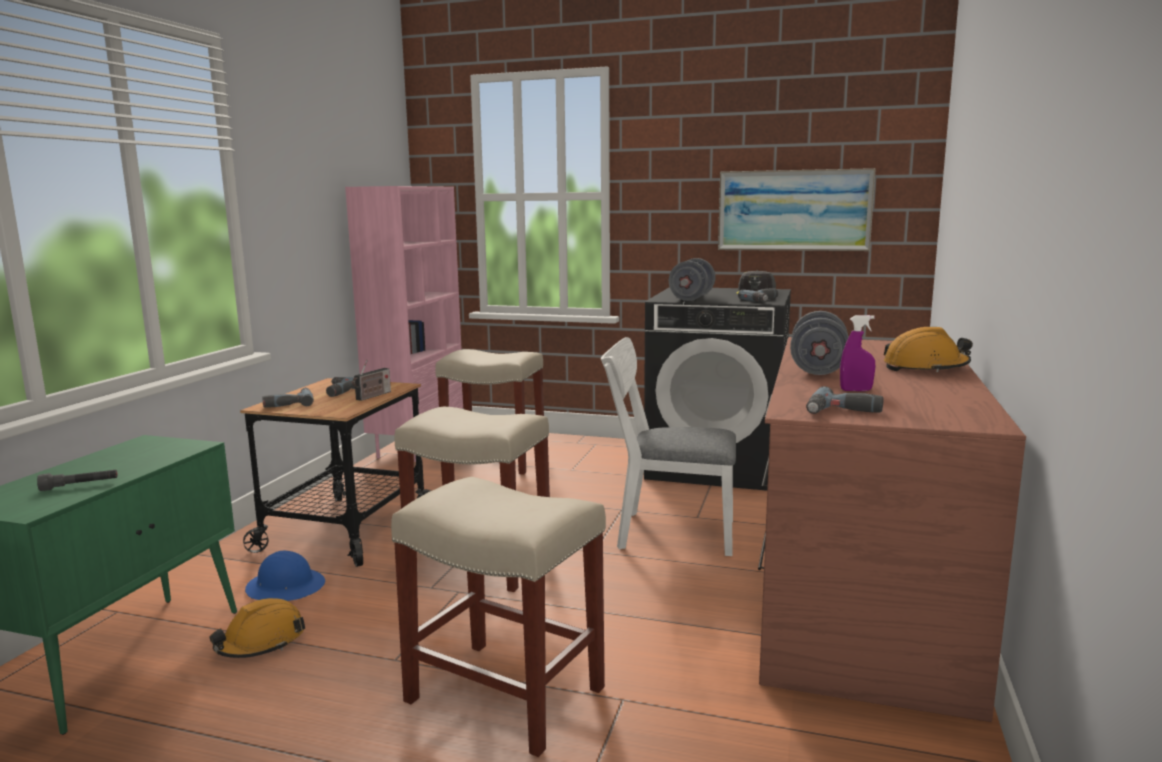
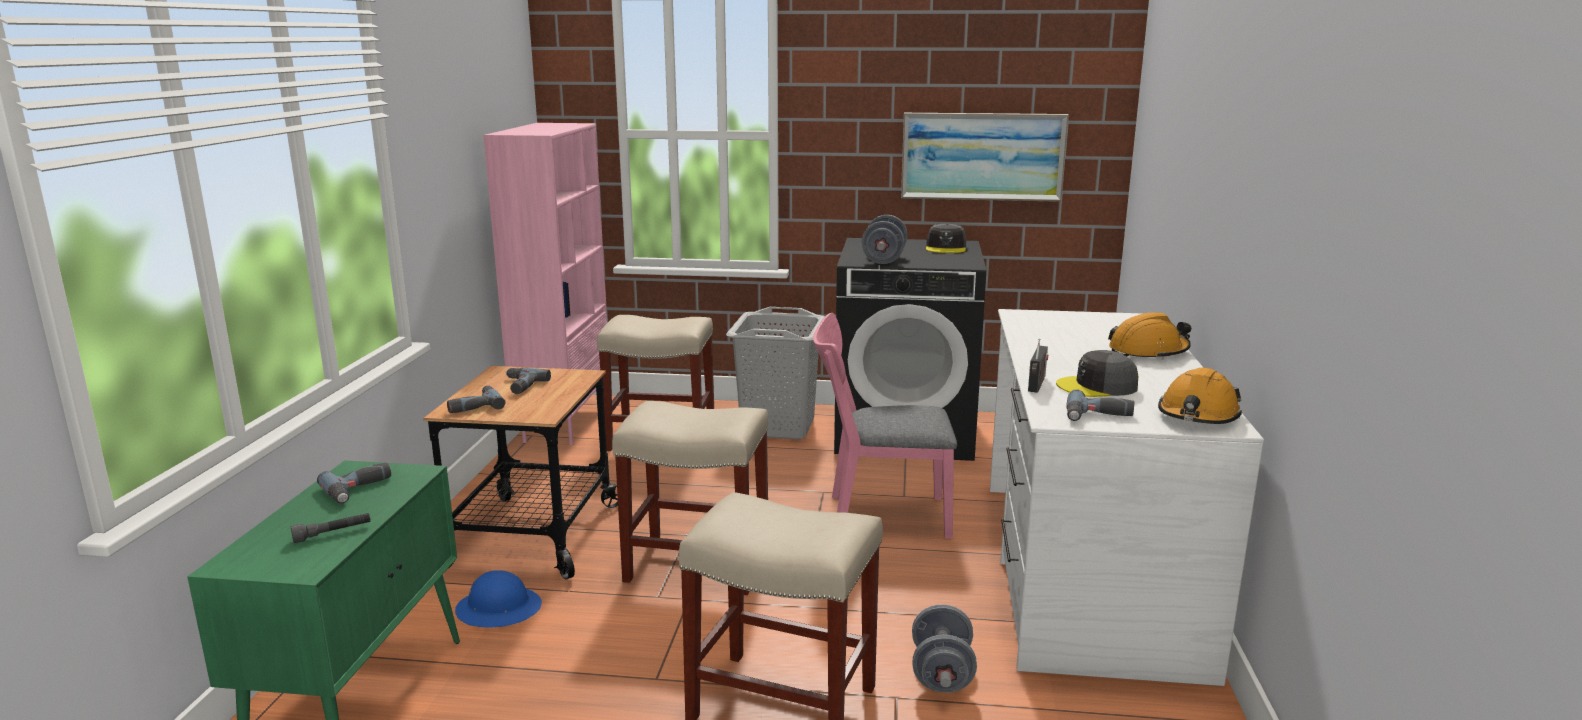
camera: 10 degrees left, 5 degrees up
orange hard hat [209,598,305,658] -> orange hard hat moved to [1158,368,1242,424]
radio [353,360,391,401] -> radio moved to [1028,339,1048,393]
white chair [601,337,736,556] -> pink chair [813,313,957,539]
power drill [738,288,778,302] -> power drill moved to [317,463,391,504]
brown desk [758,337,1026,722] -> white desk [990,309,1264,686]
grey dumbbell [790,311,849,375] -> grey dumbbell moved to [912,604,977,693]
purple spray bottle [840,315,875,391] -> grey cap [1056,350,1138,397]
none -> grey laundry basket [726,307,825,439]

